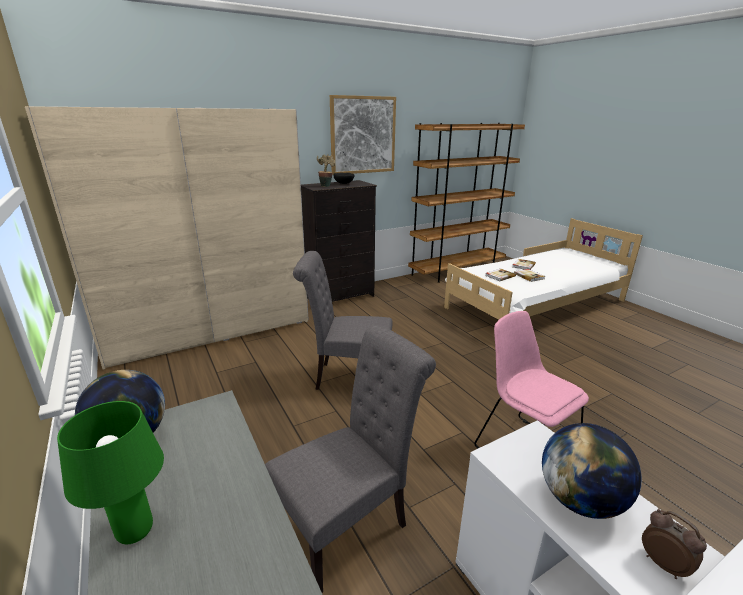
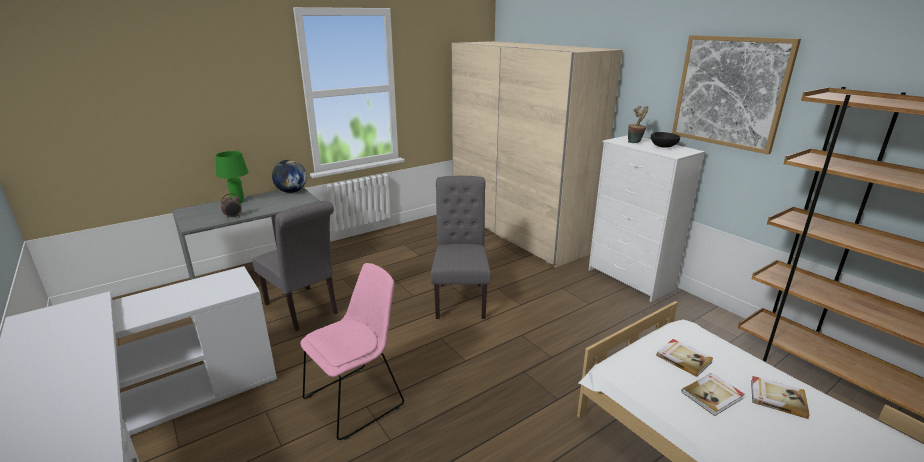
camera: 85 degrees right, 0 degrees up
black dresser [301,180,377,302] -> white dresser [589,135,705,302]
globe [542,423,642,519] -> none
alarm clock [642,509,707,579] -> alarm clock moved to [221,193,242,219]

